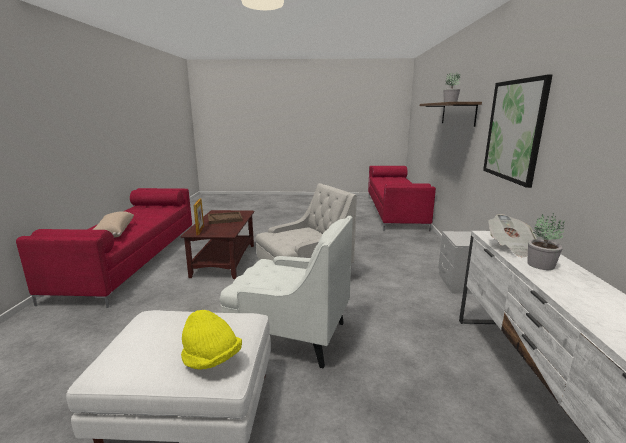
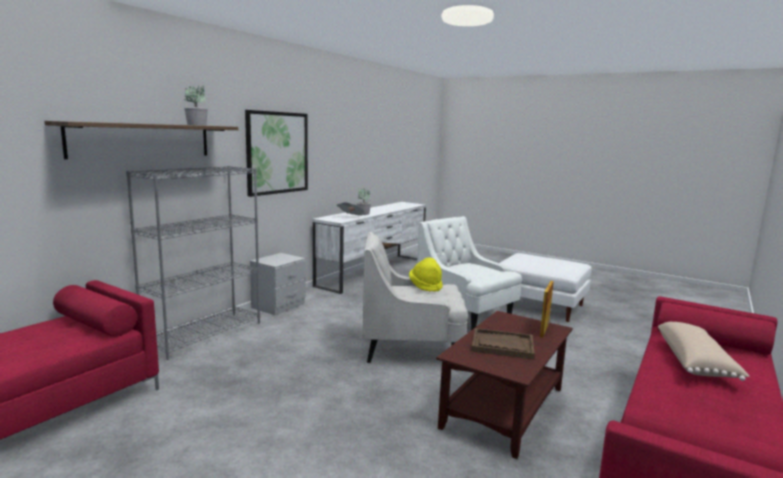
camera: 150 degrees left, 5 degrees down
yellow hat [181,310,242,370] -> yellow hat moved to [409,257,443,292]
none -> grey bookcase [126,166,260,360]

